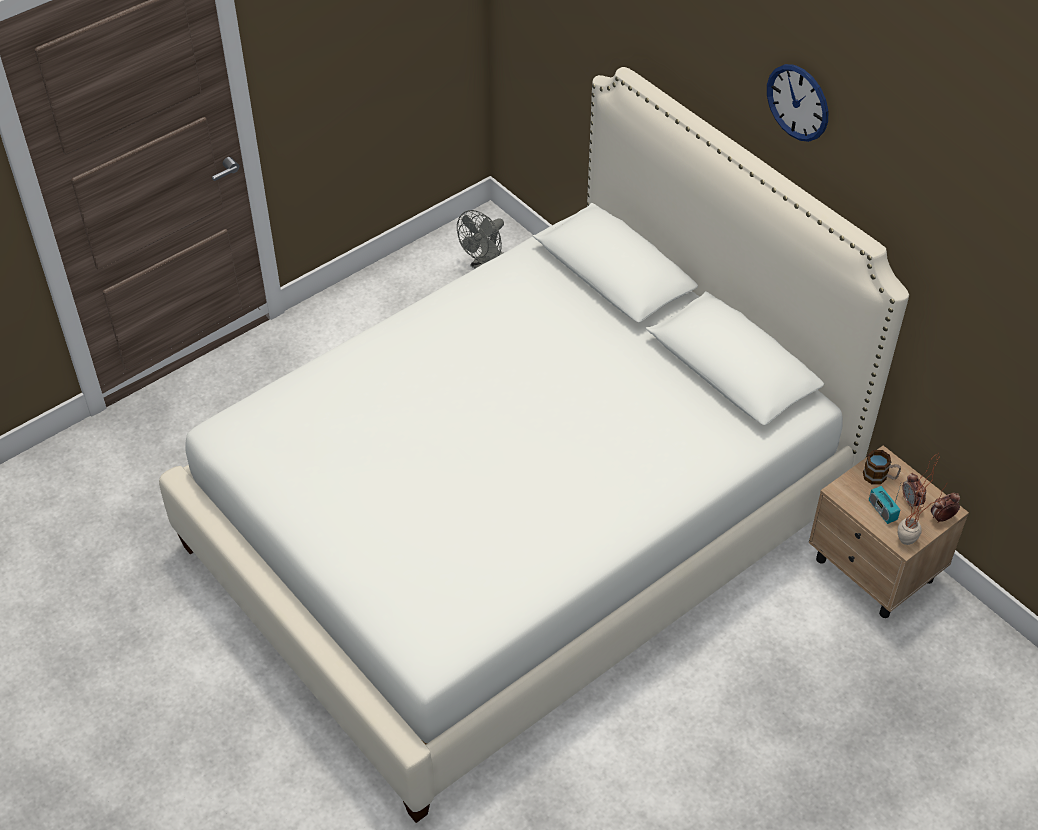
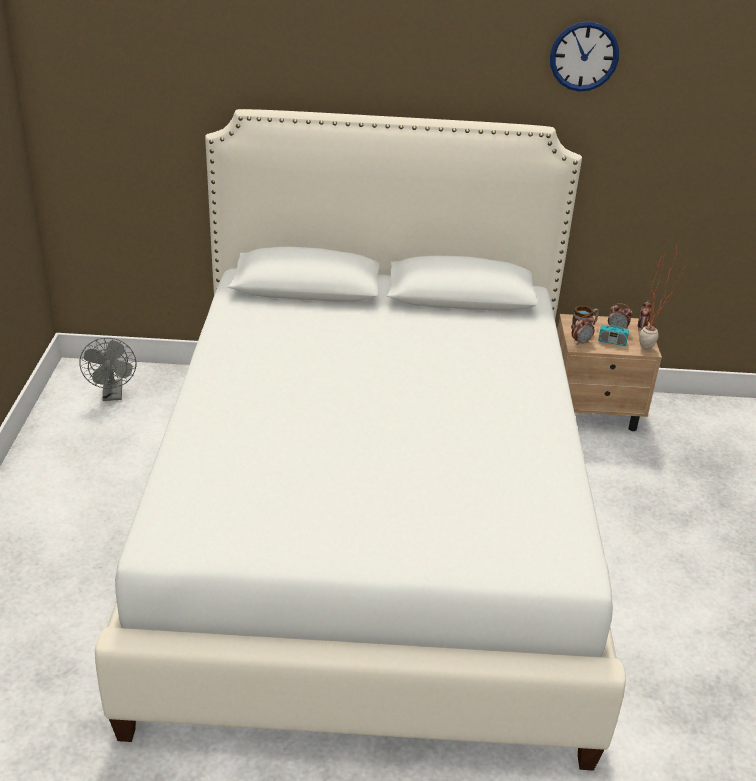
camera: 50 degrees left, 15 degrees down
wall clock [767,64,829,142] -> wall clock moved to [550,21,619,92]
none -> alarm clock [572,315,595,345]

